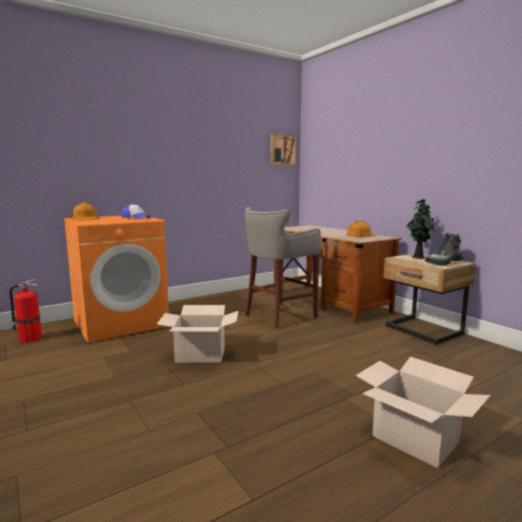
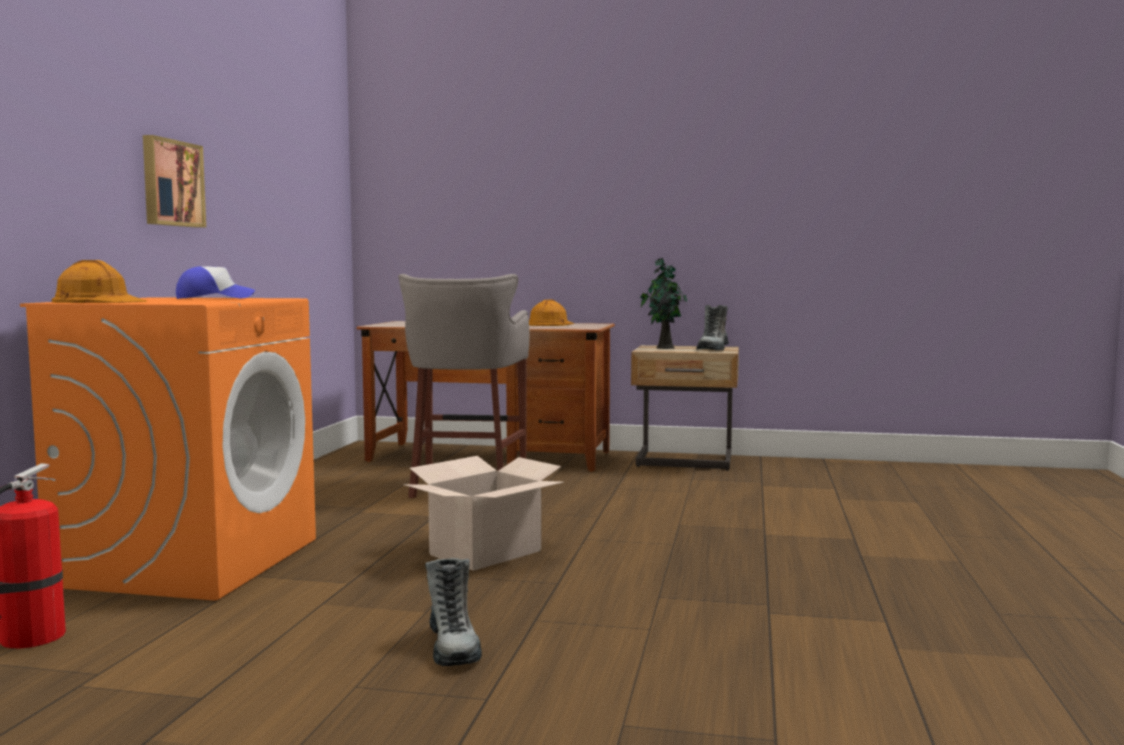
camera: 45 degrees left, 5 degrees down
picture [271,134,296,165] -> picture moved to [143,135,206,228]
cardboard box [356,357,491,468] -> none
none -> boot [425,558,482,666]

